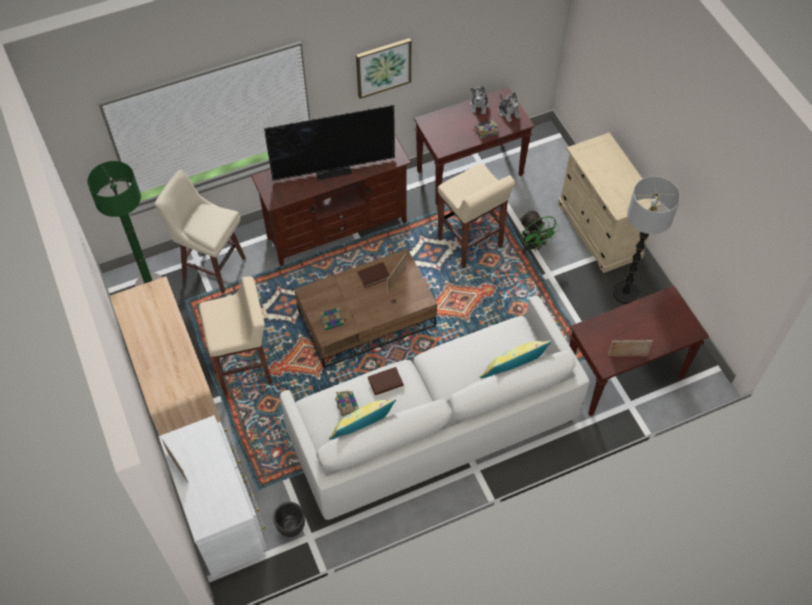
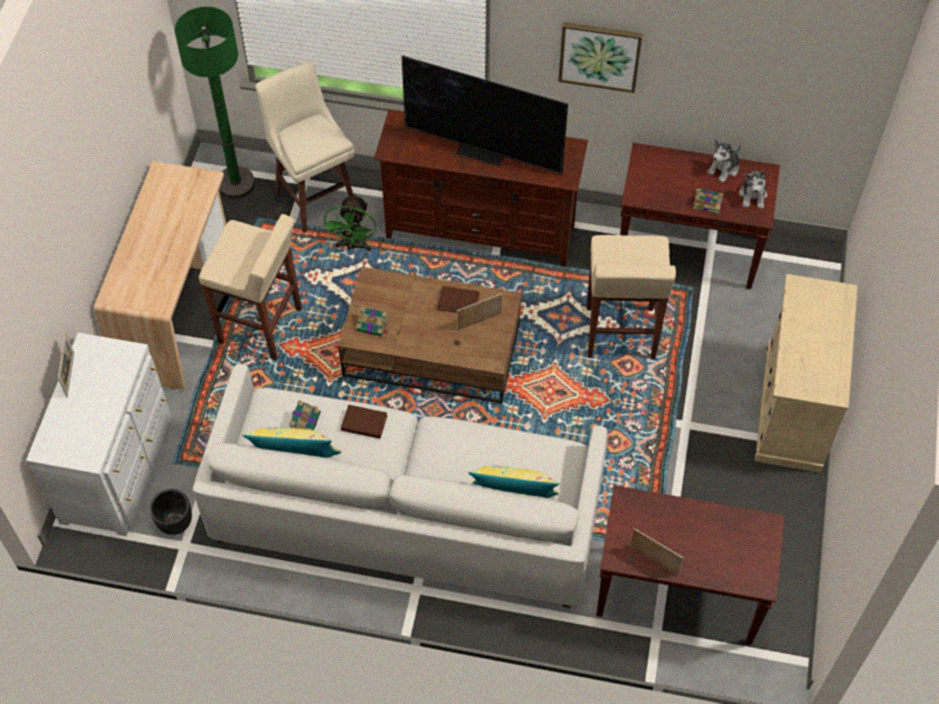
camera: 35 degrees right, 0 degrees up
green fan [520,210,560,254] -> green fan moved to [322,194,377,251]
floor lamp [613,176,680,304] -> none

